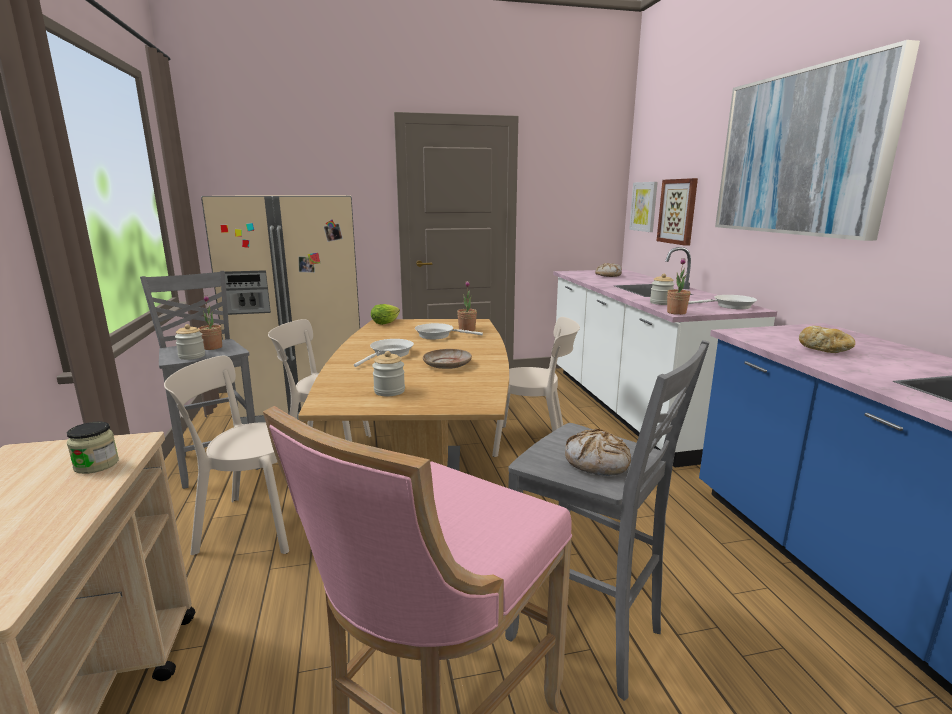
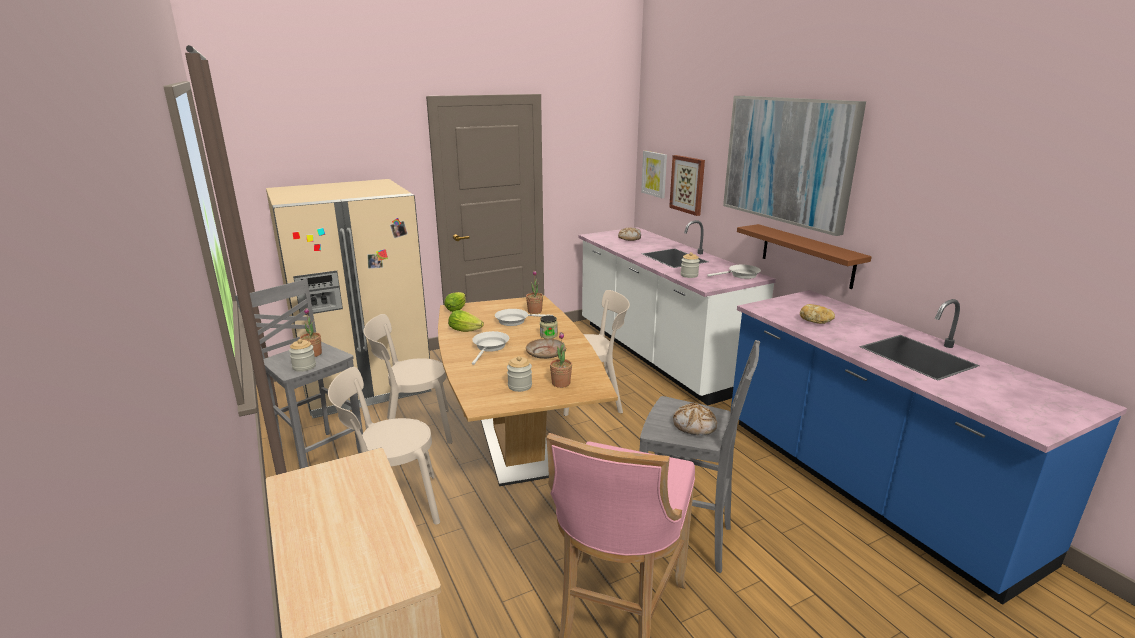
camera: 15 degrees left, 5 degrees up
jar [67,422,119,474] -> jar moved to [540,315,558,339]
potted plant [667,258,691,315] -> potted plant moved to [550,332,572,388]
none -> lettuce [448,310,484,332]
none -> brown shelf [737,224,872,289]

